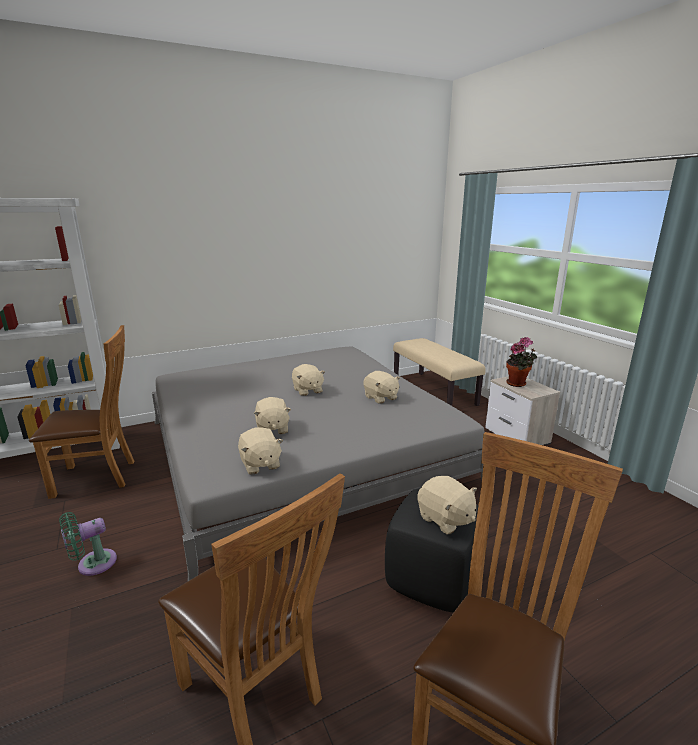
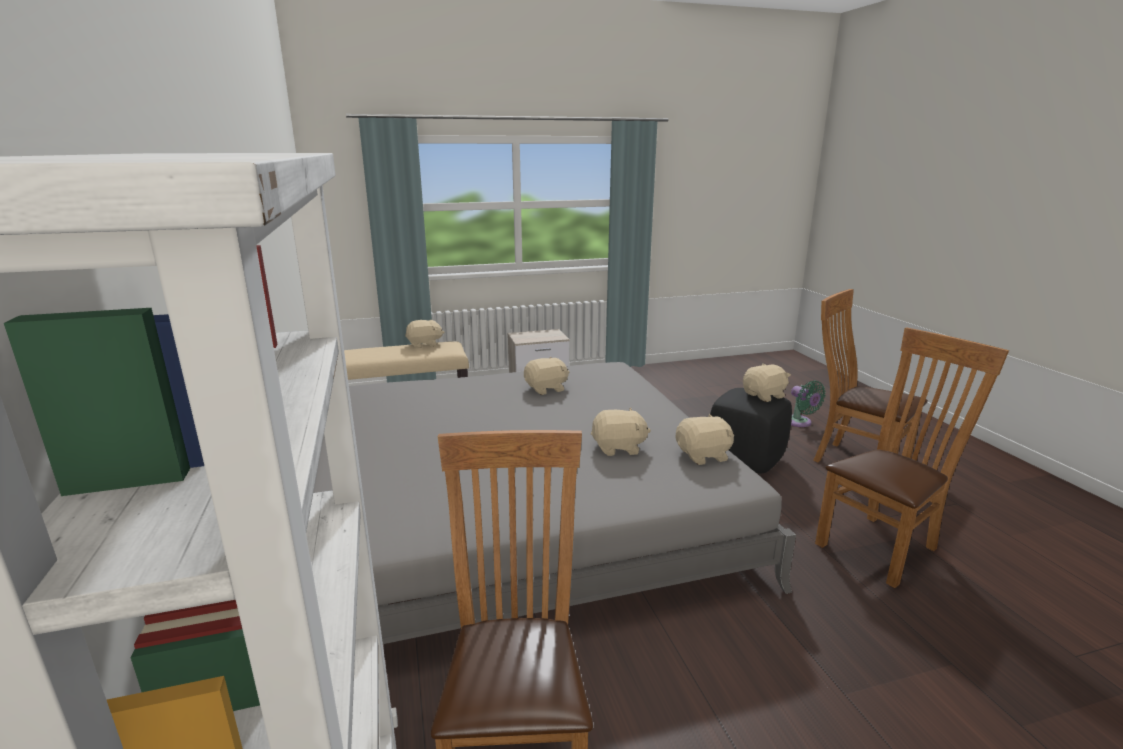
camera: 80 degrees left, 0 degrees up
green fan [59,512,117,576] -> green fan moved to [791,381,826,427]
beige plush toy [292,364,325,396] -> beige plush toy moved to [405,320,444,348]
potted plant [506,337,538,387] -> none

